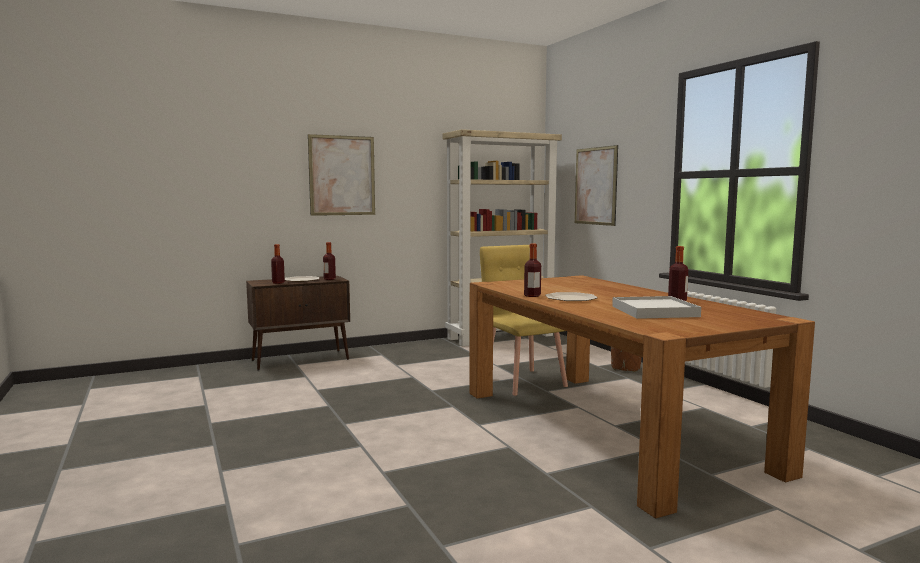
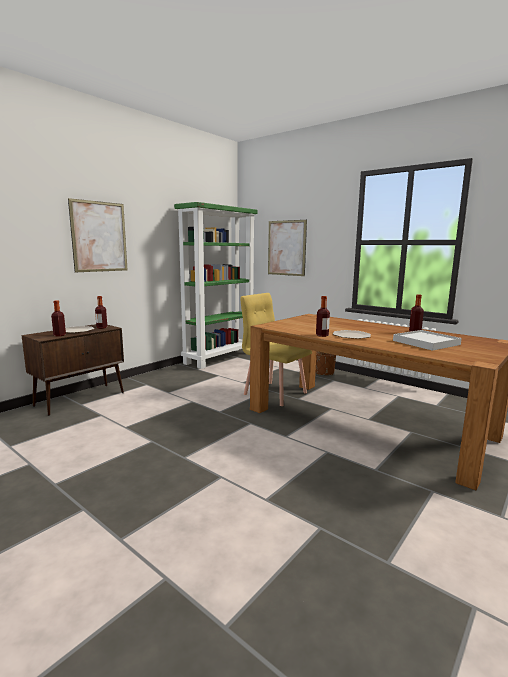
camera: 25 degrees left, 5 degrees up
beige bookcase [443,129,562,346] -> green bookcase [174,202,257,369]

